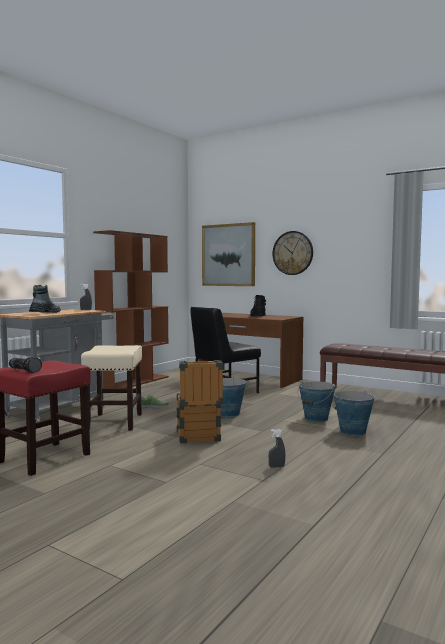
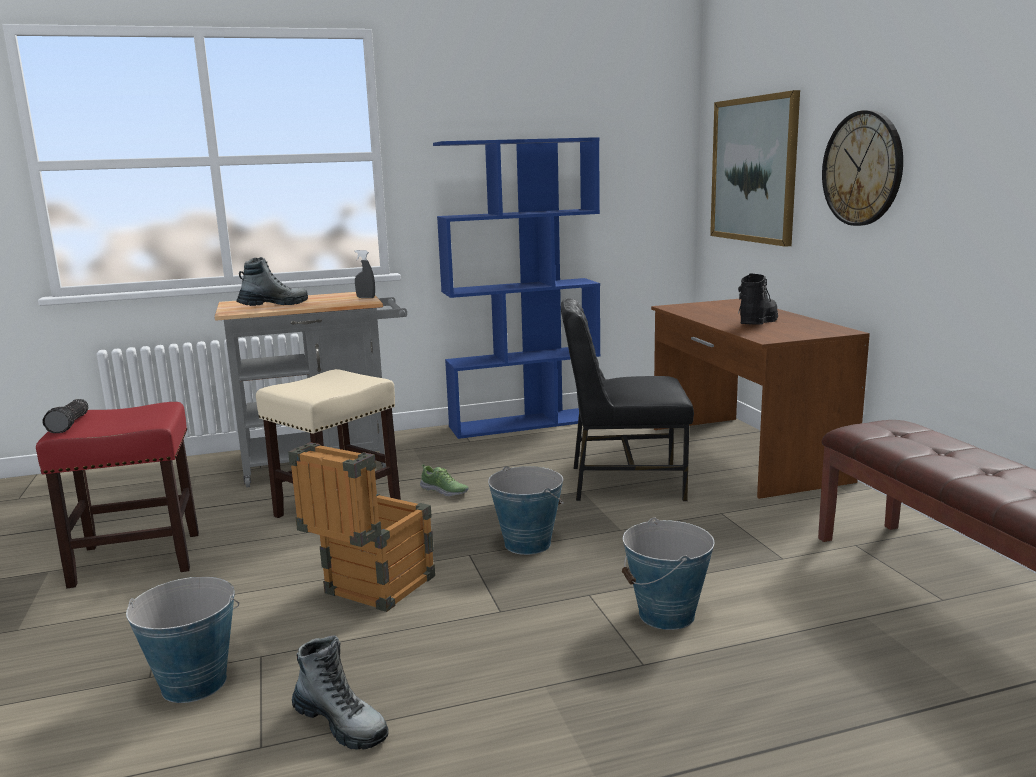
camera: 40 degrees right, 10 degrees up
brown bookcase [93,230,169,389] -> blue bookcase [433,137,601,439]
grey spray bottle [269,429,285,468] -> boot [292,635,389,750]
bucket [333,391,375,436] -> bucket moved to [126,577,239,703]

